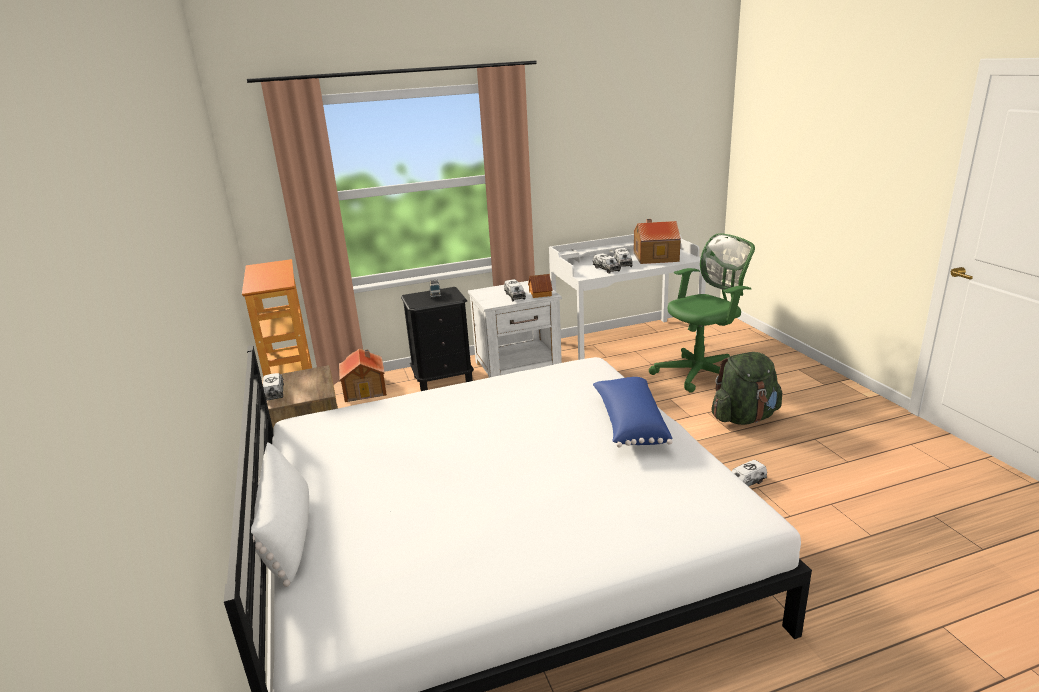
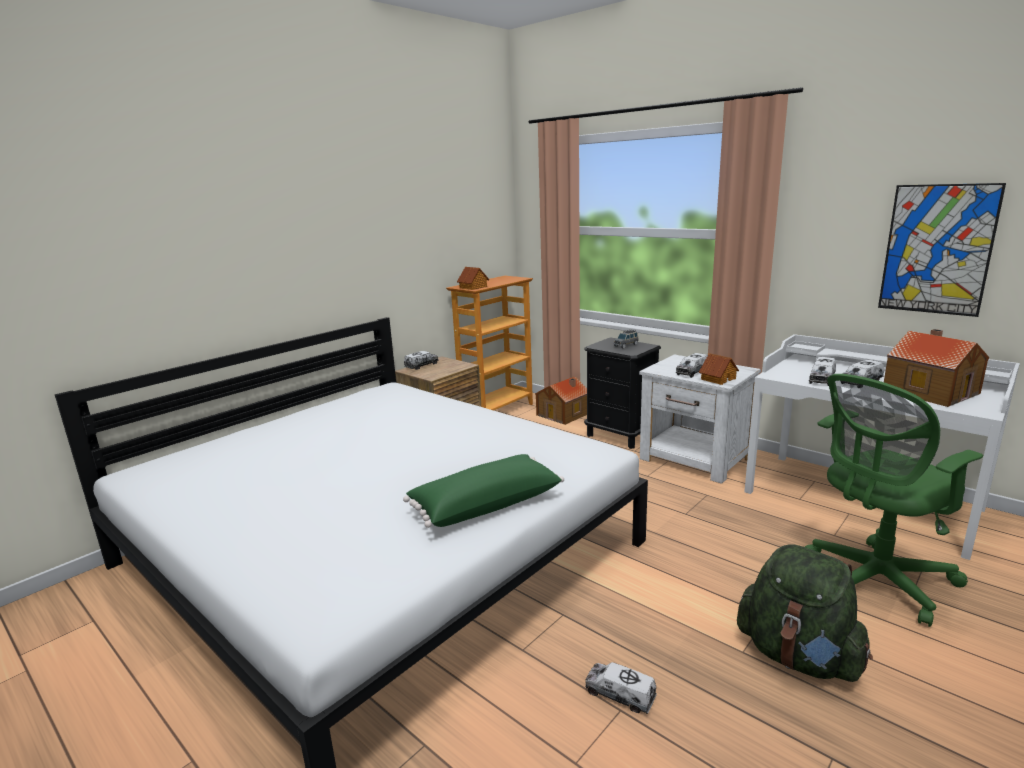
camera: 60 degrees right, 5 degrees down
white pillow [251,442,309,587] -> none
blue pillow [593,377,673,447] -> green pillow [403,454,564,528]
green office chair [649,233,755,393] -> green office chair turned 120 degrees clockwise [805,374,983,627]
none -> toy house [457,267,489,290]
none -> picture [878,183,1006,317]

